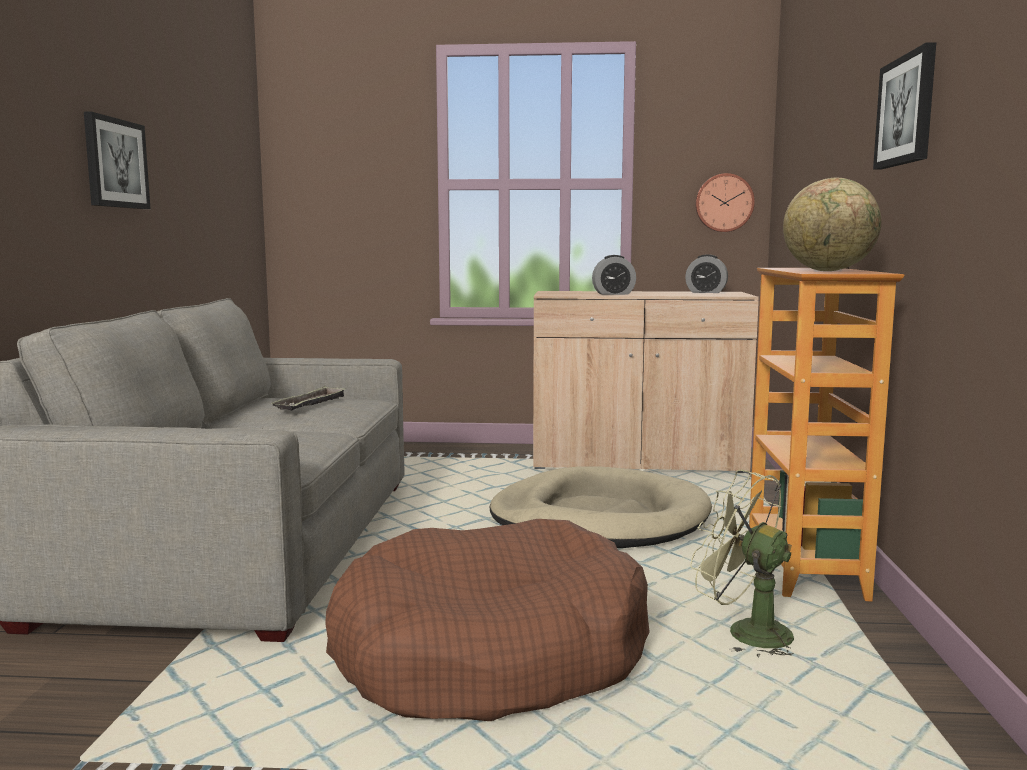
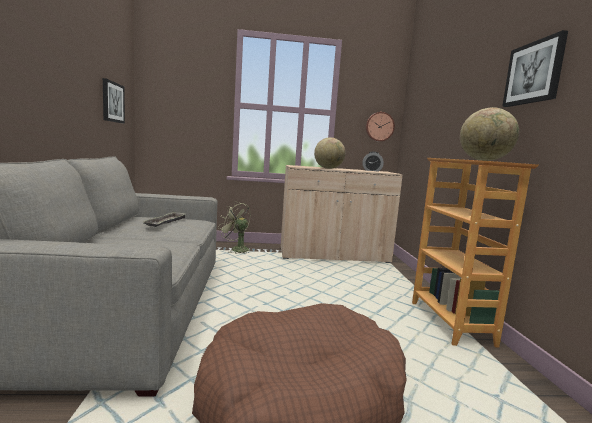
camera: 10 degrees left, 0 degrees up
picture [84,112,151,209] -> picture moved to [103,78,125,123]
beige dog bed [490,466,712,548] -> none
alarm clock [592,255,636,295] -> globe [314,137,346,169]
green fan [690,470,794,658] -> green fan moved to [218,201,251,254]

